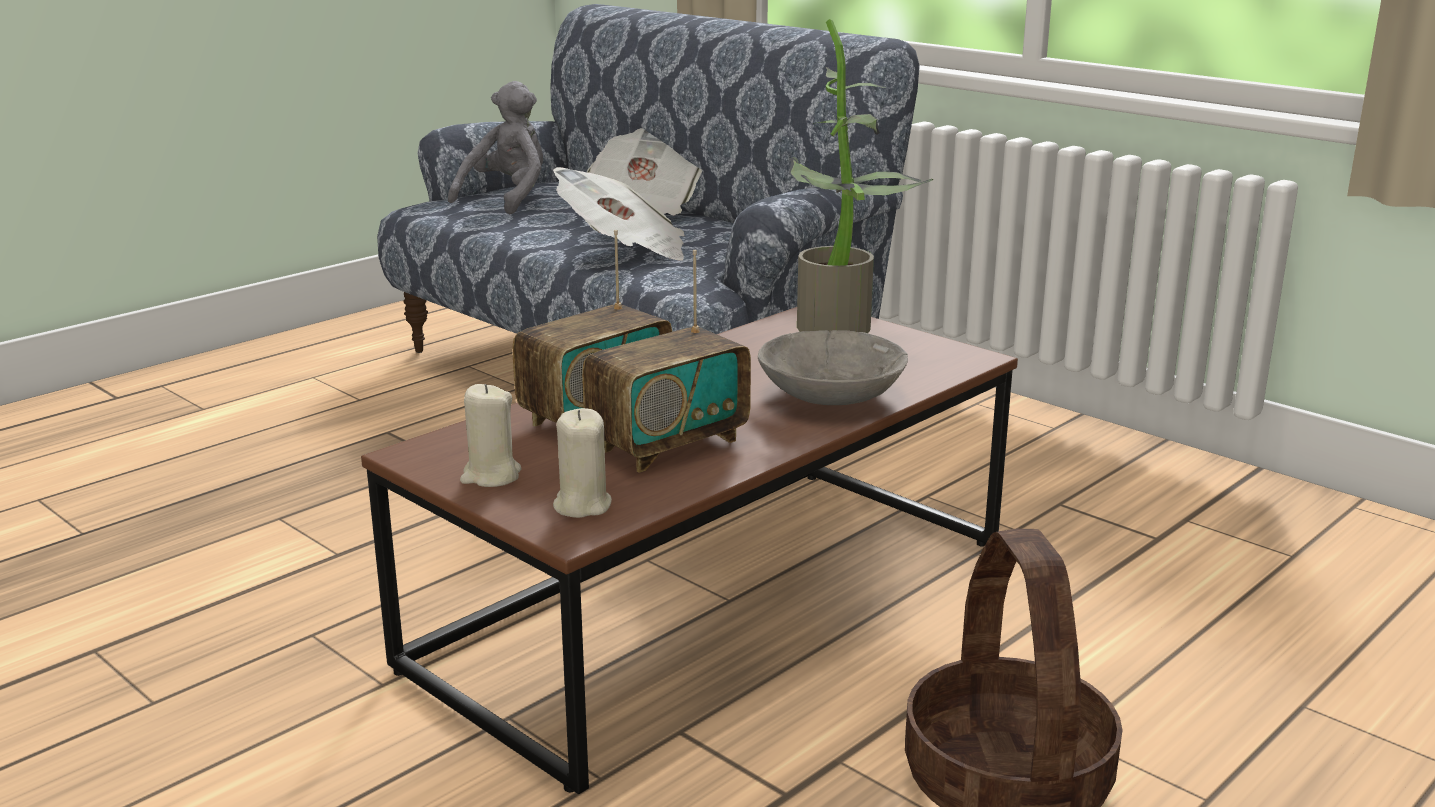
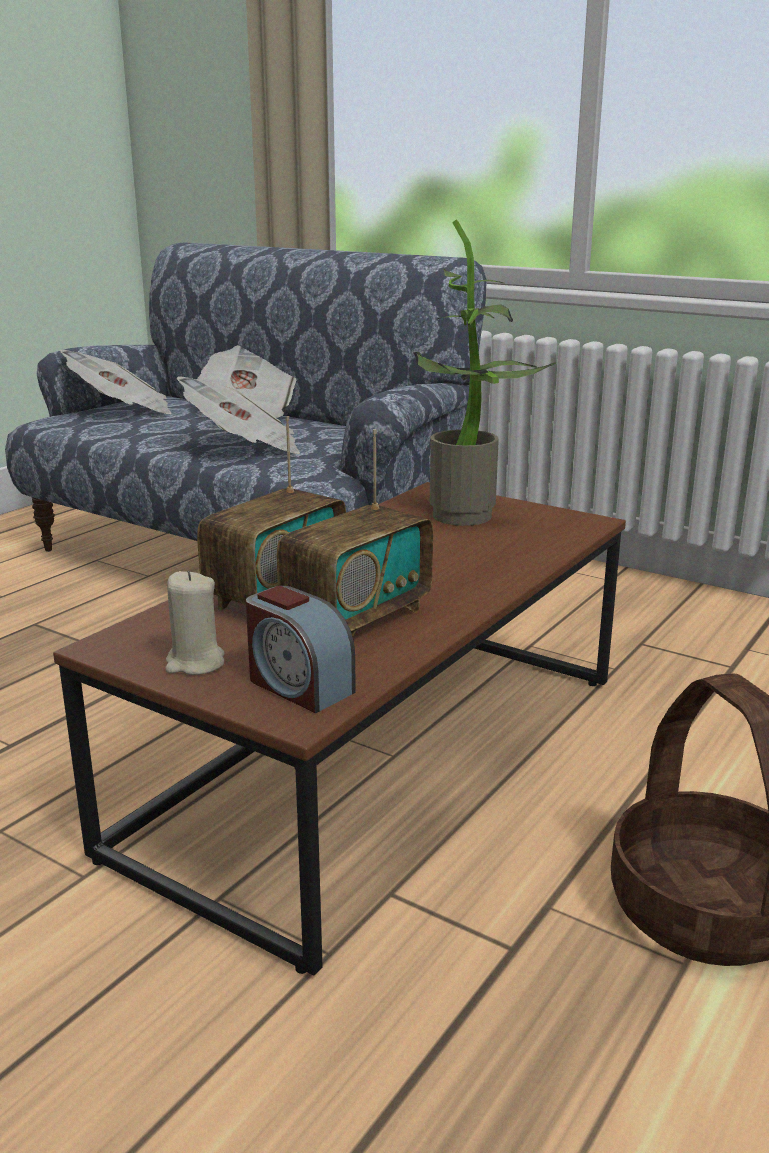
camera: 10 degrees left, 0 degrees up
grey plush toy [448,81,543,214] -> newspaper [60,350,172,415]
beige candle [553,408,612,518] -> alarm clock [246,586,356,713]
grey bowl [758,330,908,405] -> none

